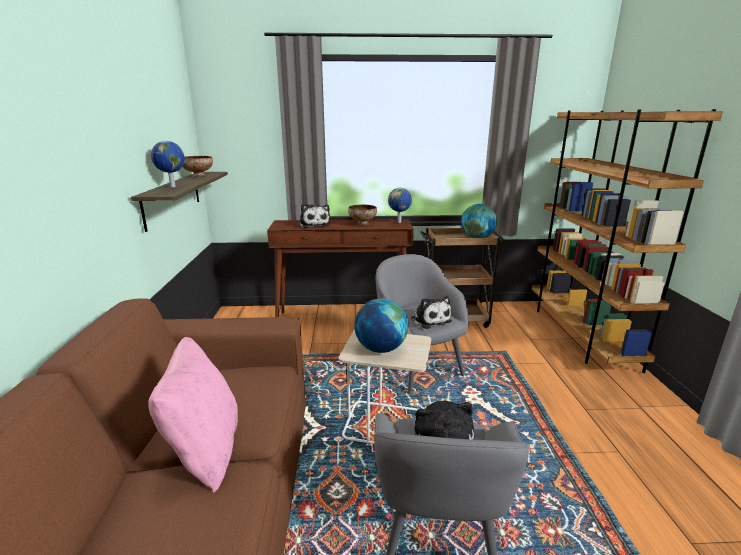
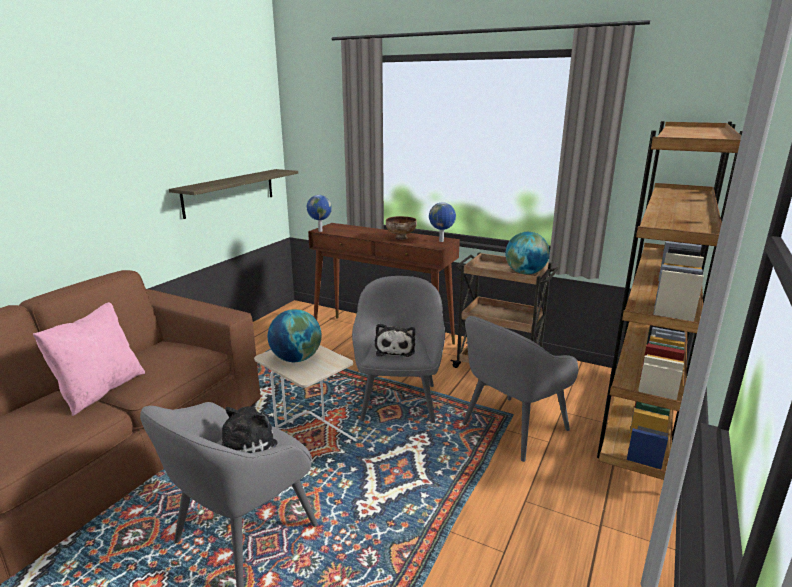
camera: 30 degrees right, 0 degrees up
globe [151,141,185,187] -> globe moved to [306,195,332,232]
bowl [182,156,213,177] -> none
plush toy [299,203,330,228] -> none
none -> grey armchair [462,316,578,462]

